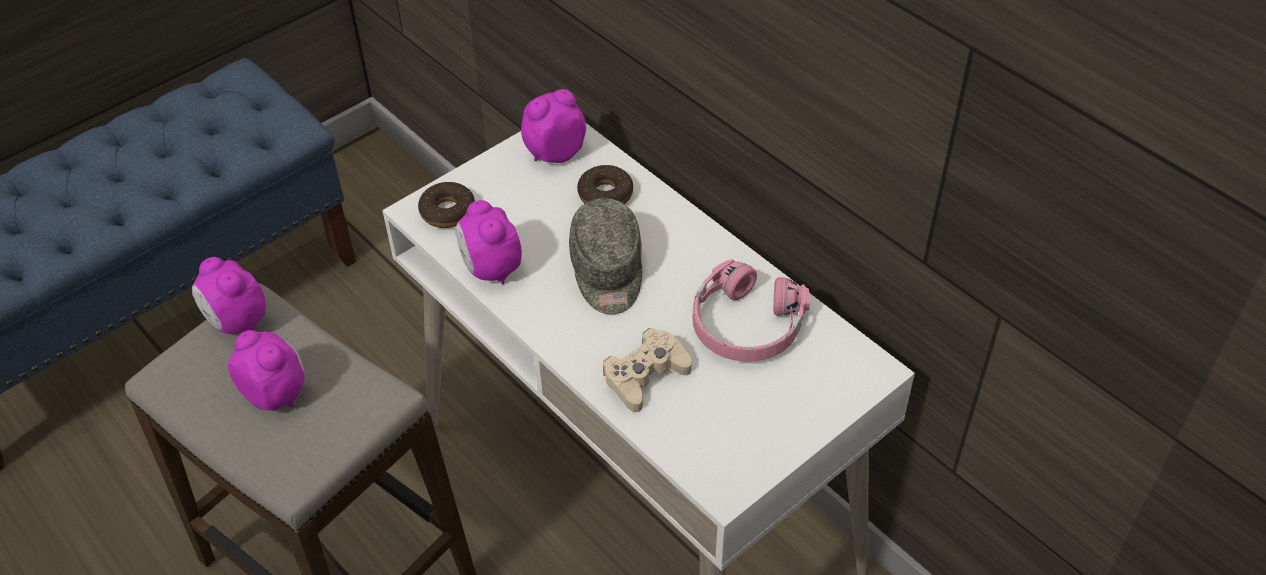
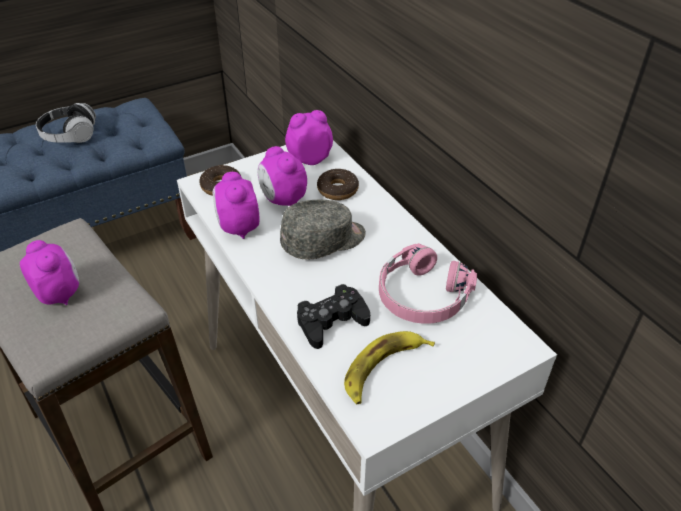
camera: 10 degrees right, 5 degrees down
alarm clock [192,257,266,334] -> alarm clock moved to [258,146,307,206]
grey cap [569,198,642,314] -> grey cap turned 120 degrees counterclockwise [280,200,366,260]
beige game controller [603,328,692,412] -> black game controller [297,284,370,349]
none -> headphones [36,103,96,143]
none -> banana [344,331,435,405]

